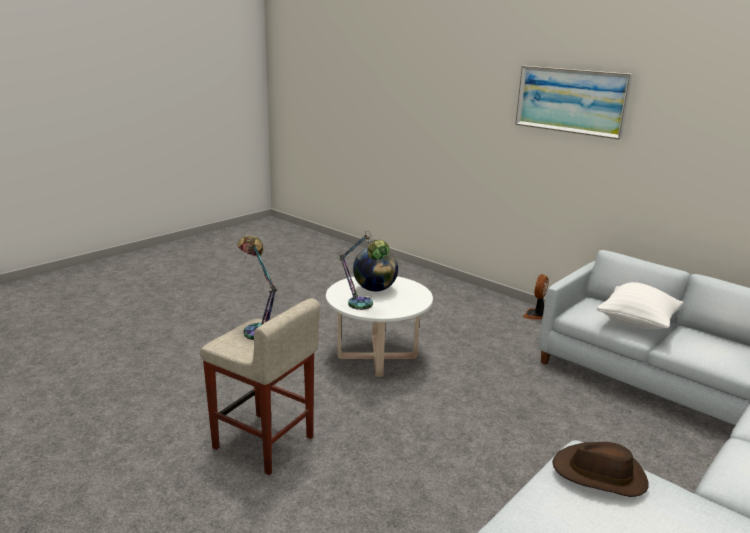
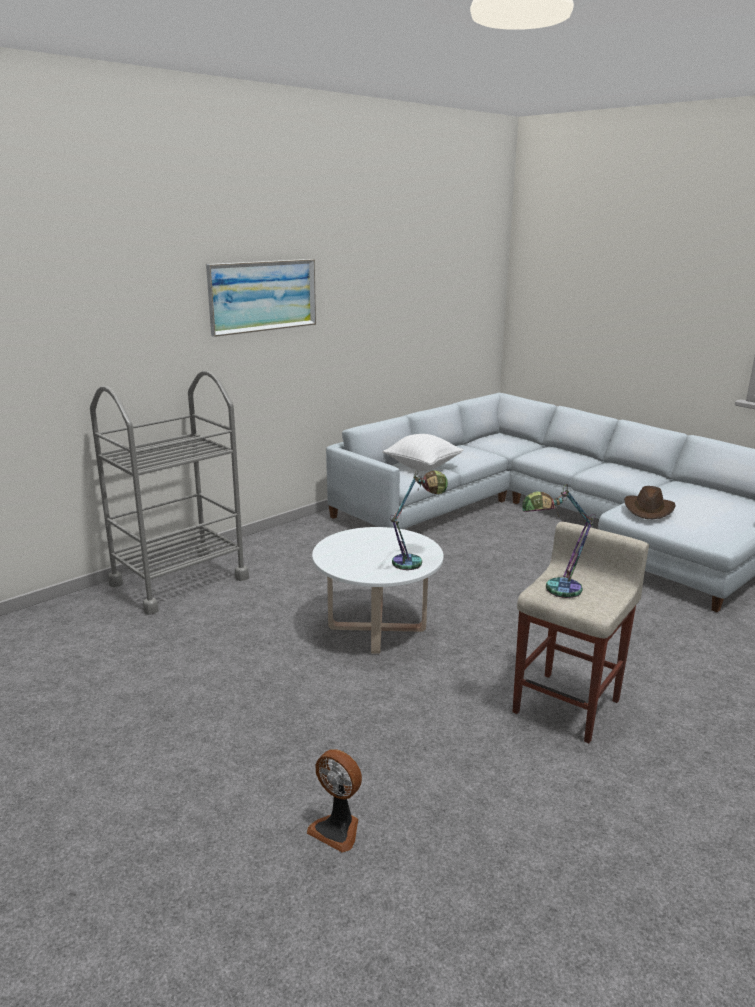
camera: 85 degrees left, 0 degrees up
globe [353,248,398,292] -> none
fan [523,274,549,319] -> fan moved to [307,749,362,853]
none -> grey cart [90,371,249,615]

